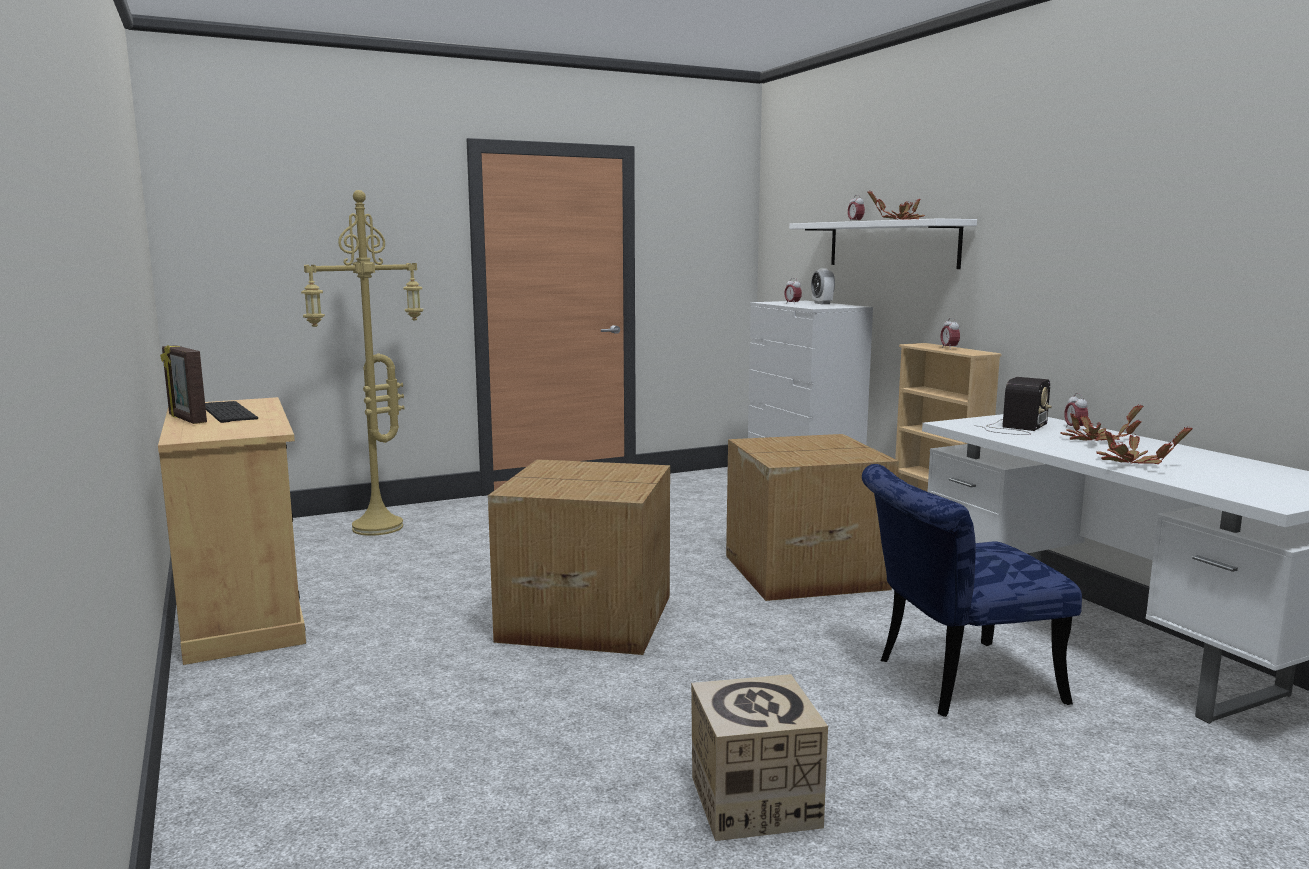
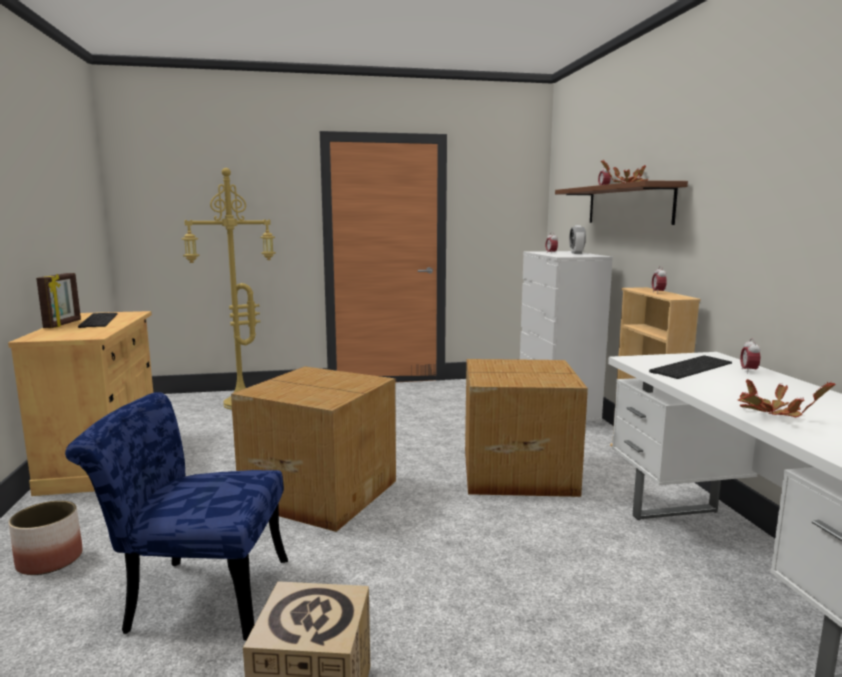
camera: 15 degrees right, 0 degrees up
picture frame [160,345,207,424] -> picture frame turned 150 degrees counterclockwise [36,273,81,328]
white shelf [789,219,977,269] -> brown shelf [555,180,688,225]
blue chair [862,464,1082,717] -> blue chair moved to [65,392,288,641]
radio [974,377,1052,435] -> keyboard [649,355,732,379]
potted plant [1060,404,1144,441] -> none
none -> planter [9,500,82,575]

